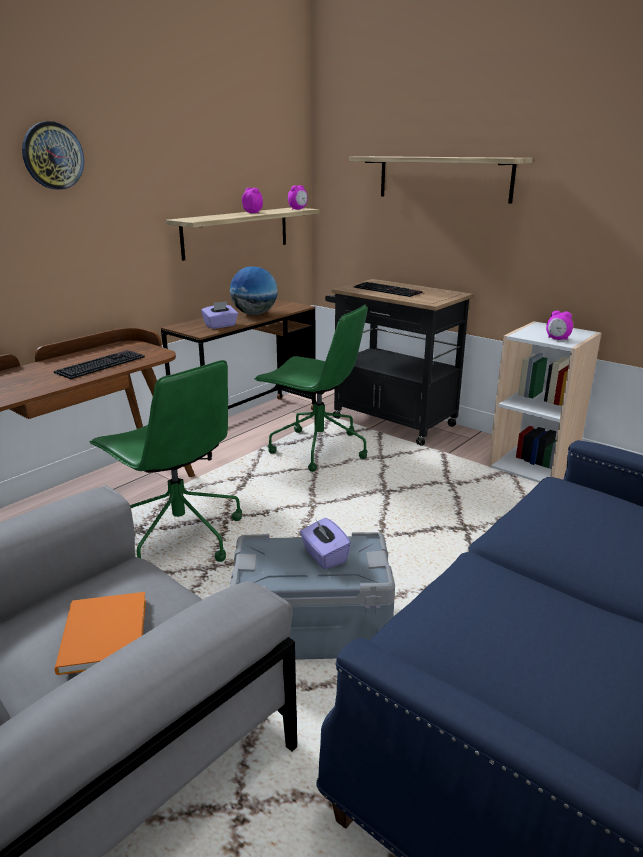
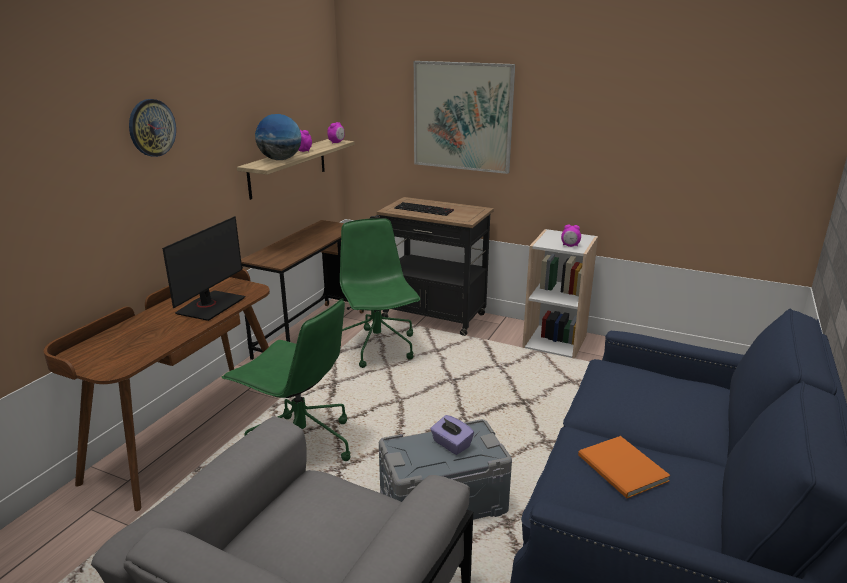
camera: 15 degrees left, 0 degrees up
keyboard [54,350,145,379] -> monitor [162,216,245,321]
orange book [54,592,146,675] -> orange book moved to [578,436,671,499]
purple tissue box [201,301,238,329] -> none
globe [230,266,277,315] -> globe moved to [255,114,301,160]
green office chair [254,304,368,472] -> green office chair turned 120 degrees counterclockwise [340,218,421,368]
shelf [349,156,533,203] -> picture [414,61,515,174]

